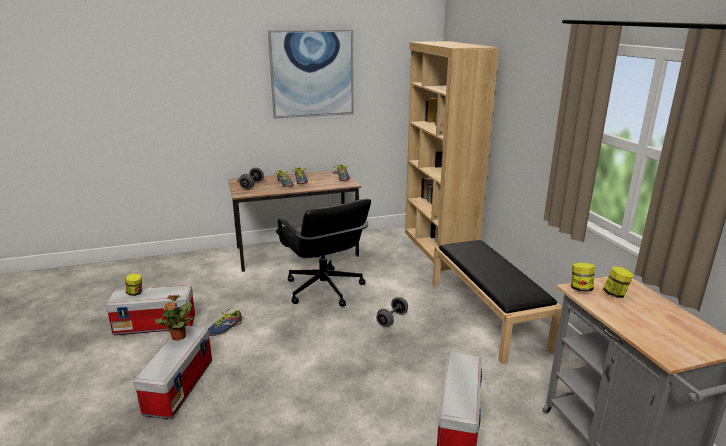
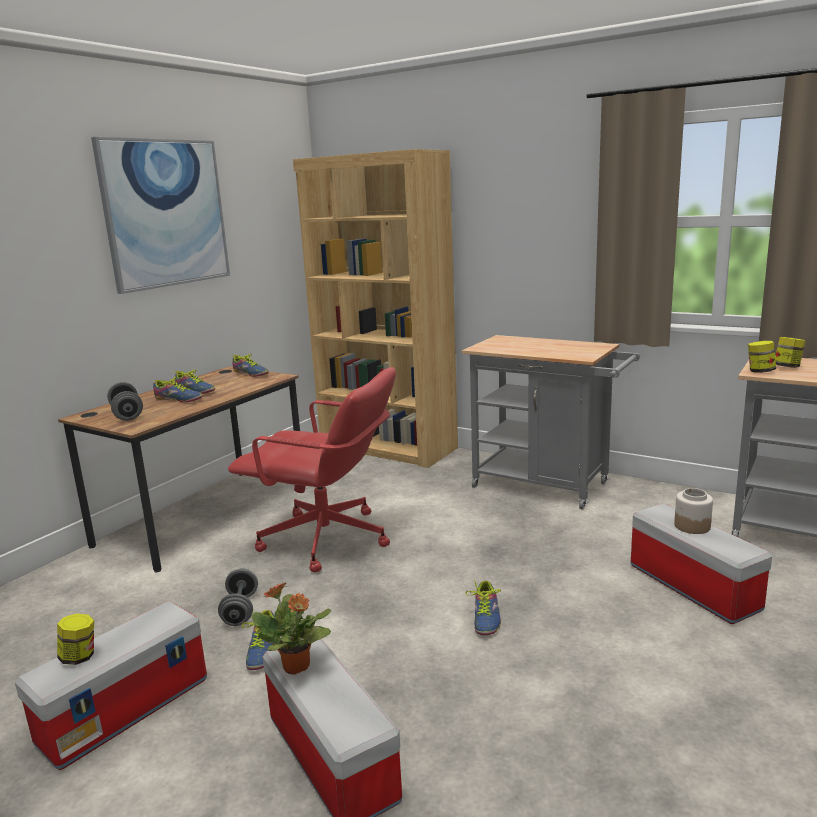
camera: 40 degrees left, 5 degrees down
black office chair [276,199,371,307] -> red office chair [228,367,396,573]
grey dumbbell [376,297,408,327] -> grey dumbbell moved to [218,568,258,626]
black bench [432,240,562,364] -> grey cart [462,335,640,510]
none -> shoe [466,580,501,635]
none -> jar [674,488,713,534]

